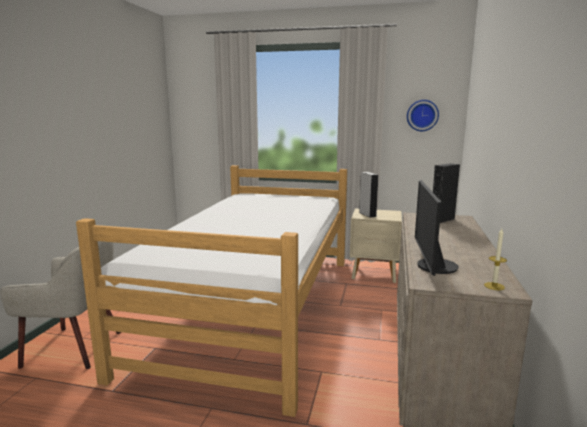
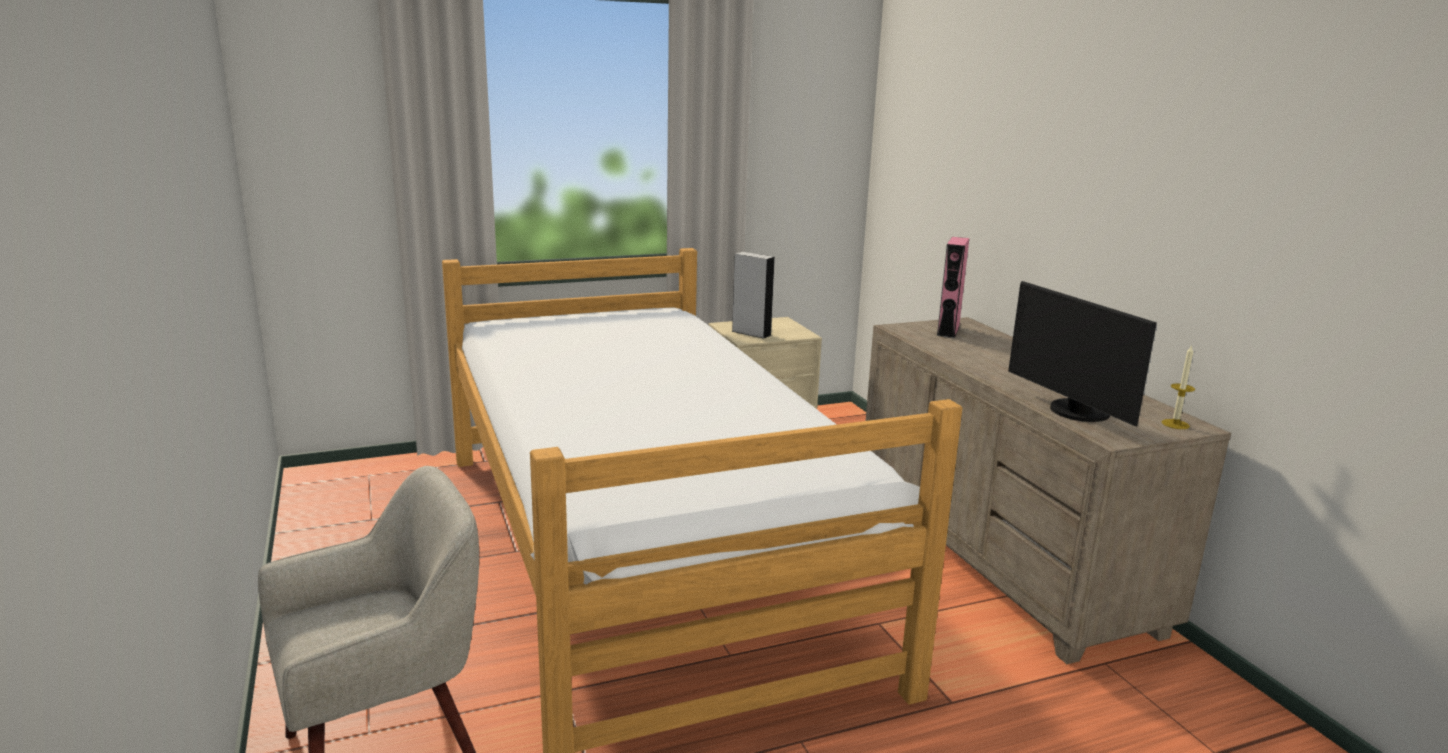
camera: 35 degrees left, 5 degrees up
wall clock [407,100,439,131] -> none
black speaker [433,163,460,223] -> pink speaker [937,237,969,338]

